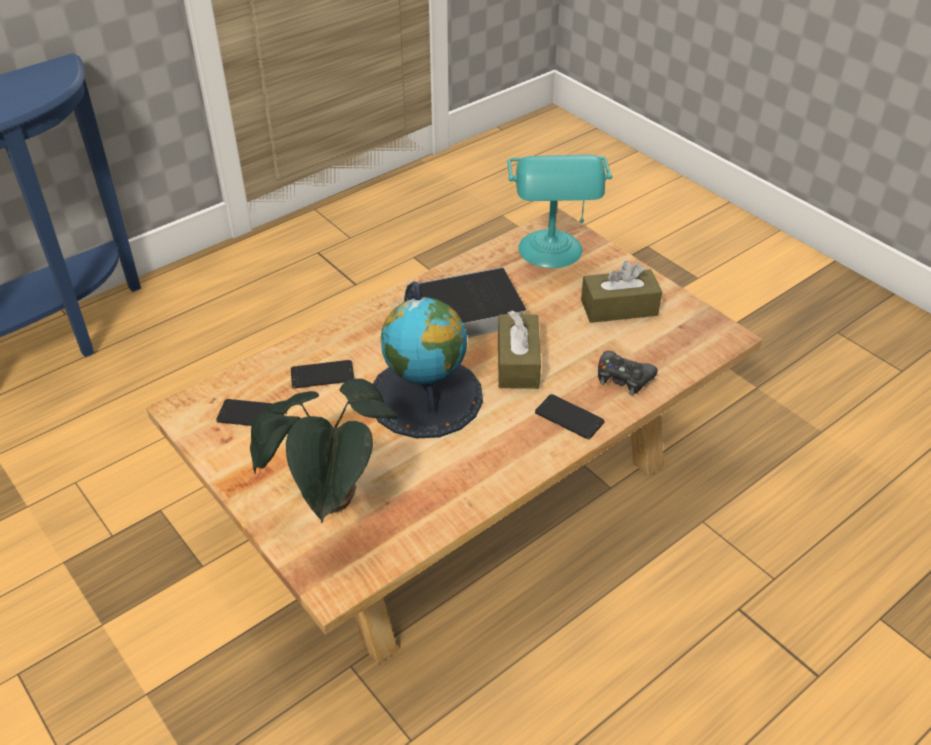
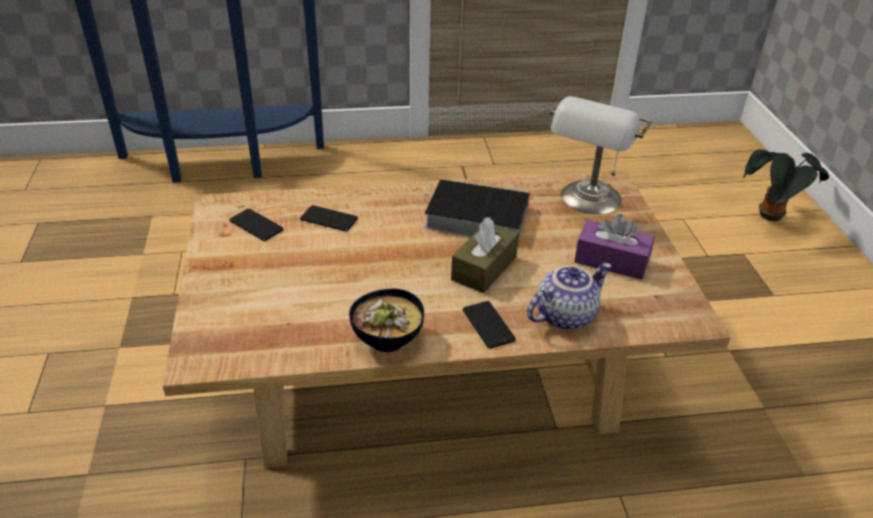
camera: 30 degrees right, 5 degrees down
potted plant [250,379,398,523] -> potted plant moved to [743,149,829,221]
globe [373,281,483,439] -> none
turquoise table lamp [507,155,612,268] -> white table lamp [549,96,652,214]
brown tissue box [581,261,662,323] -> purple tissue box [574,214,655,280]
black game controller [598,351,658,395] -> teapot [527,263,612,330]
none -> bowl [349,289,424,352]

